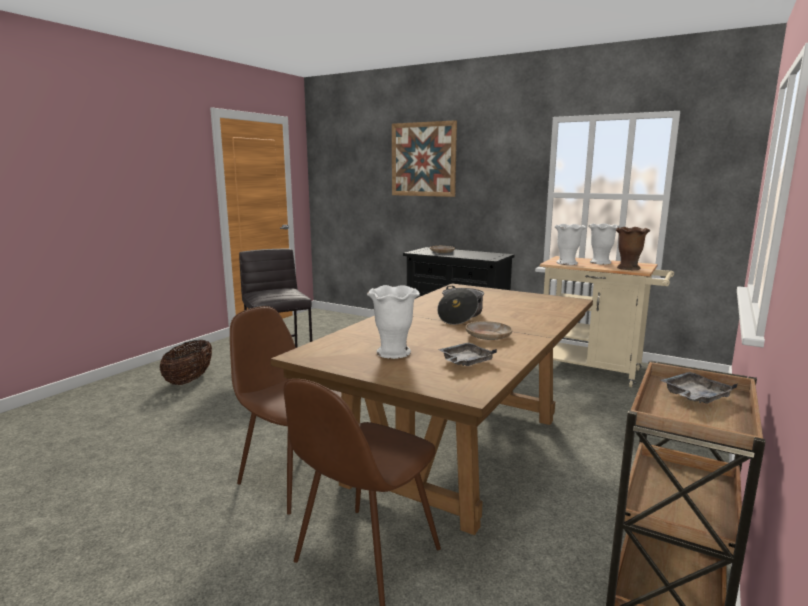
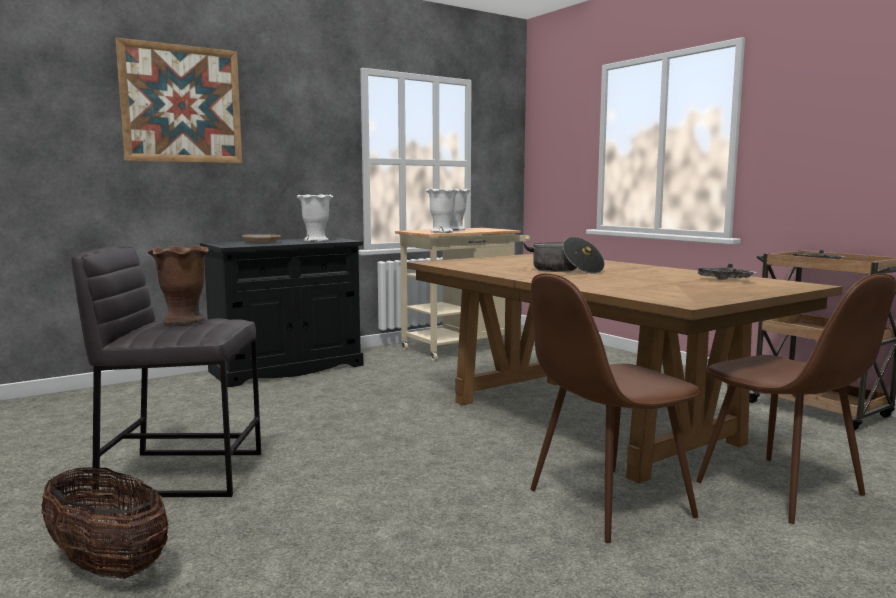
camera: 65 degrees left, 5 degrees down
white vase [367,285,420,359] -> white vase moved to [297,195,333,242]
beige plate [466,321,512,340] -> none
brown vase [616,227,650,270] -> brown vase moved to [148,246,209,325]

